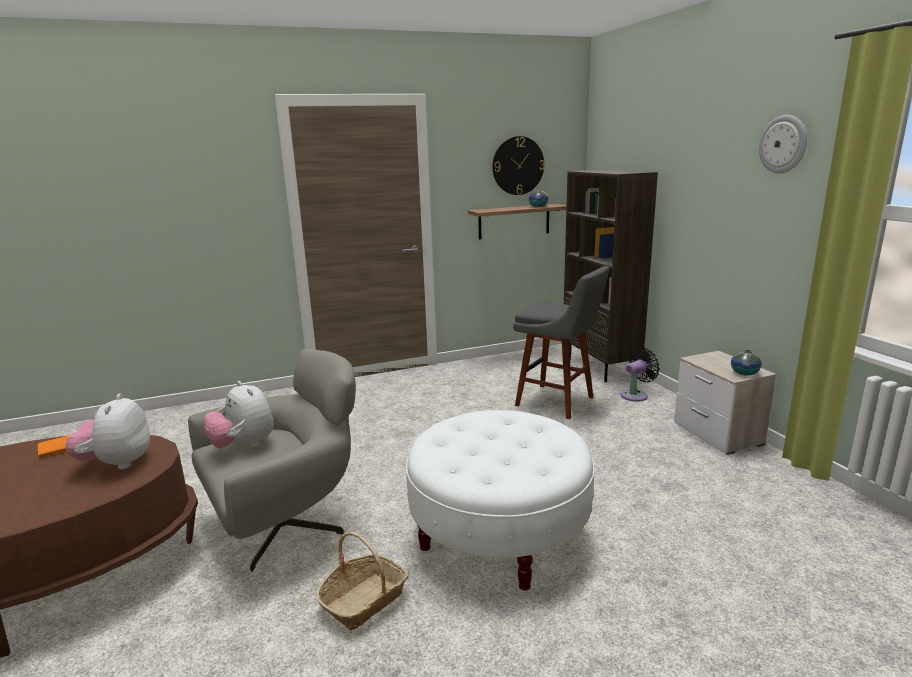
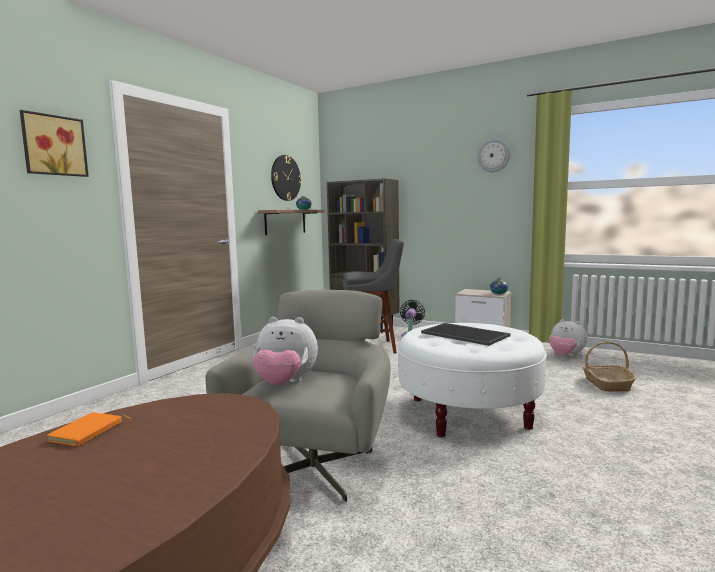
camera: 40 degrees left, 10 degrees down
plush toy [65,393,150,470] -> plush toy moved to [549,319,587,356]
basket [316,532,409,630] -> basket moved to [583,342,636,392]
none -> picture [20,110,89,177]
none -> tray [421,323,511,346]

